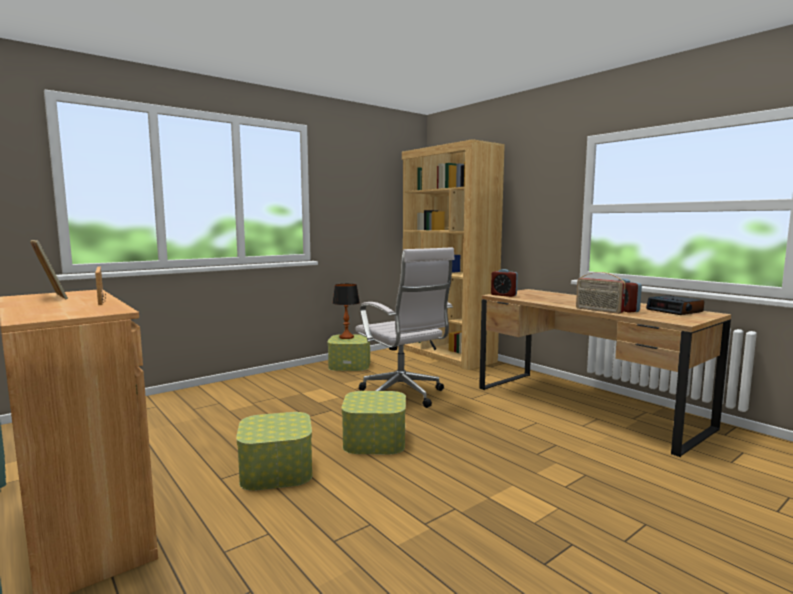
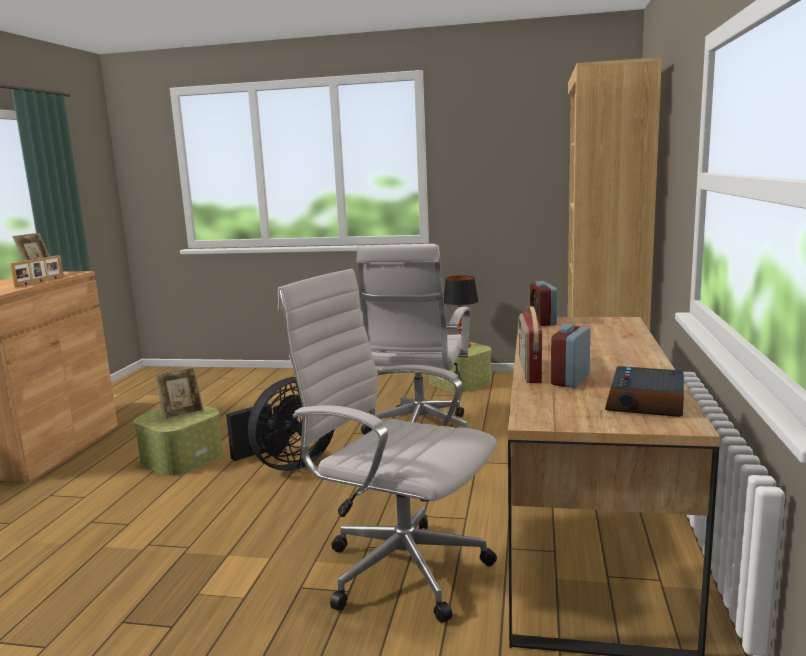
camera: 50 degrees right, 5 degrees up
storage box [341,391,406,455] -> black fan [226,377,335,471]
none -> picture frame [155,366,204,421]
none -> white office chair [278,269,497,623]

